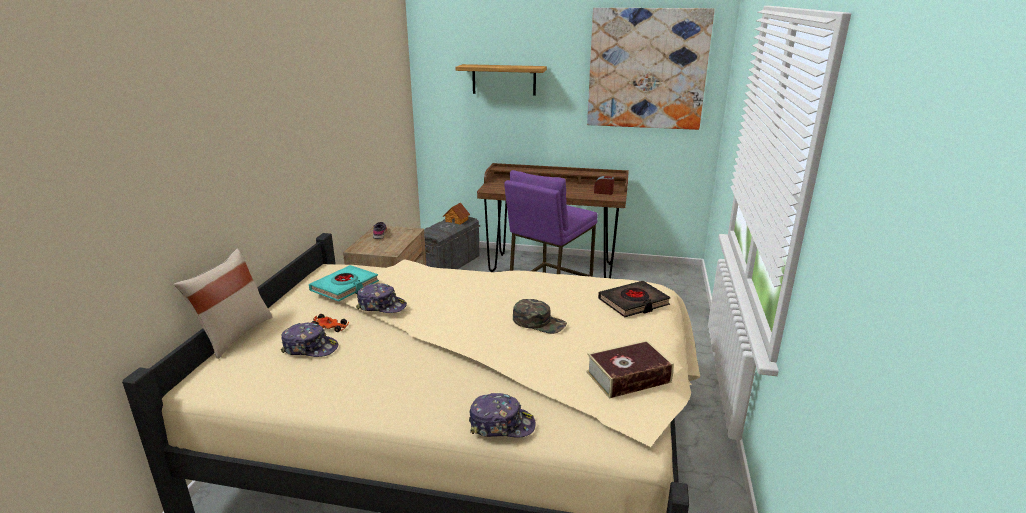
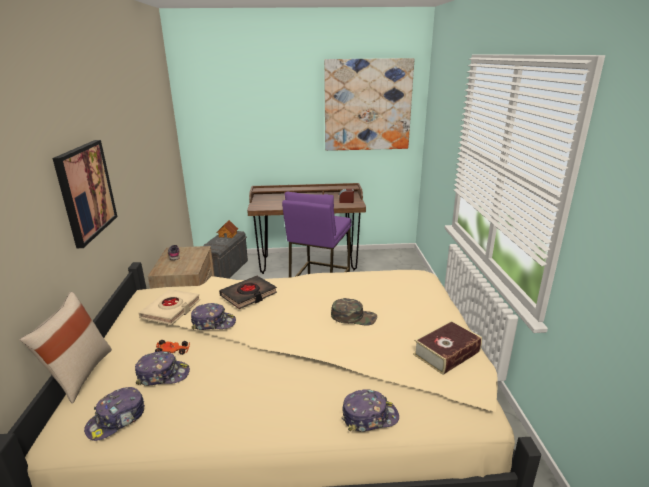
camera: 15 degrees left, 0 degrees up
turquoise book [309,265,379,302] -> beige book [139,289,200,325]
shelf [455,64,547,96] -> none
black book [598,281,671,317] -> black book moved to [219,276,277,309]
none -> picture [53,140,117,248]
none -> cap [84,387,145,441]

